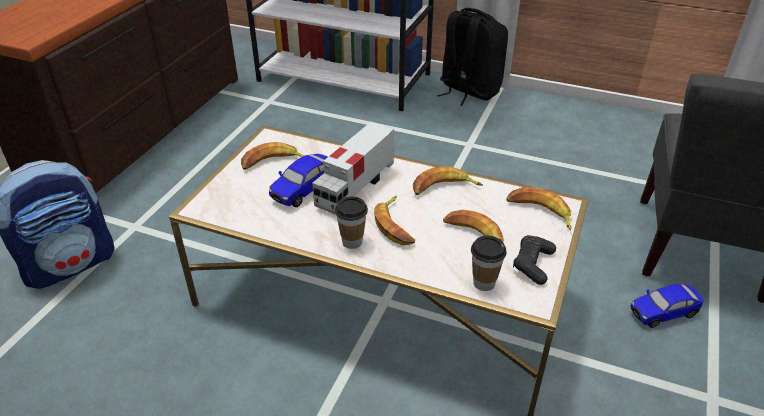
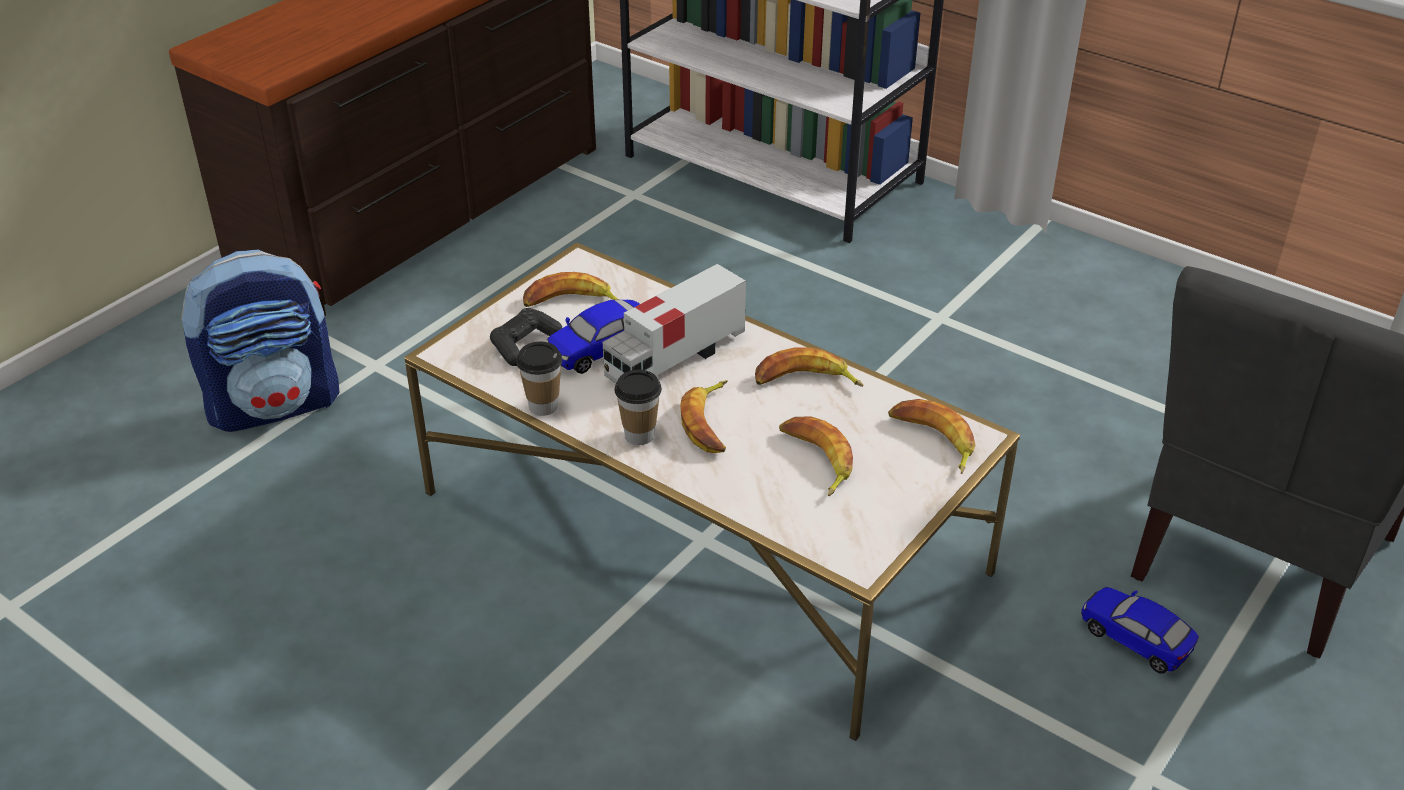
camera: 15 degrees right, 0 degrees up
black backpack [437,8,508,106] -> none
cup [471,236,507,291] -> cup moved to [516,342,562,416]
black game controller [513,235,556,285] -> black game controller moved to [490,308,562,366]
toy car [630,284,704,328] -> toy car turned 45 degrees clockwise [1081,587,1199,674]

